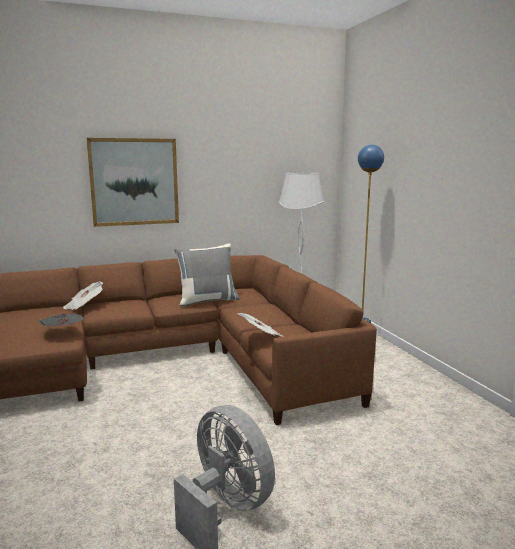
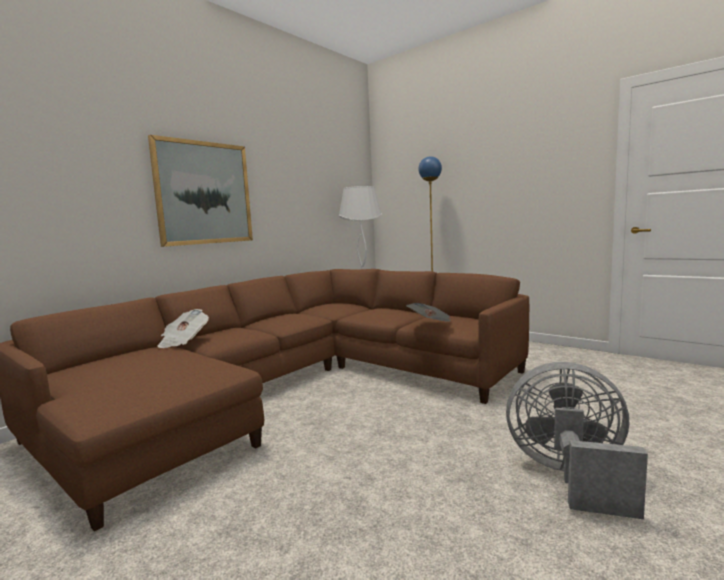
camera: 30 degrees left, 5 degrees down
newspaper [38,314,85,326] -> none
grey pillow [174,243,240,307] -> none

